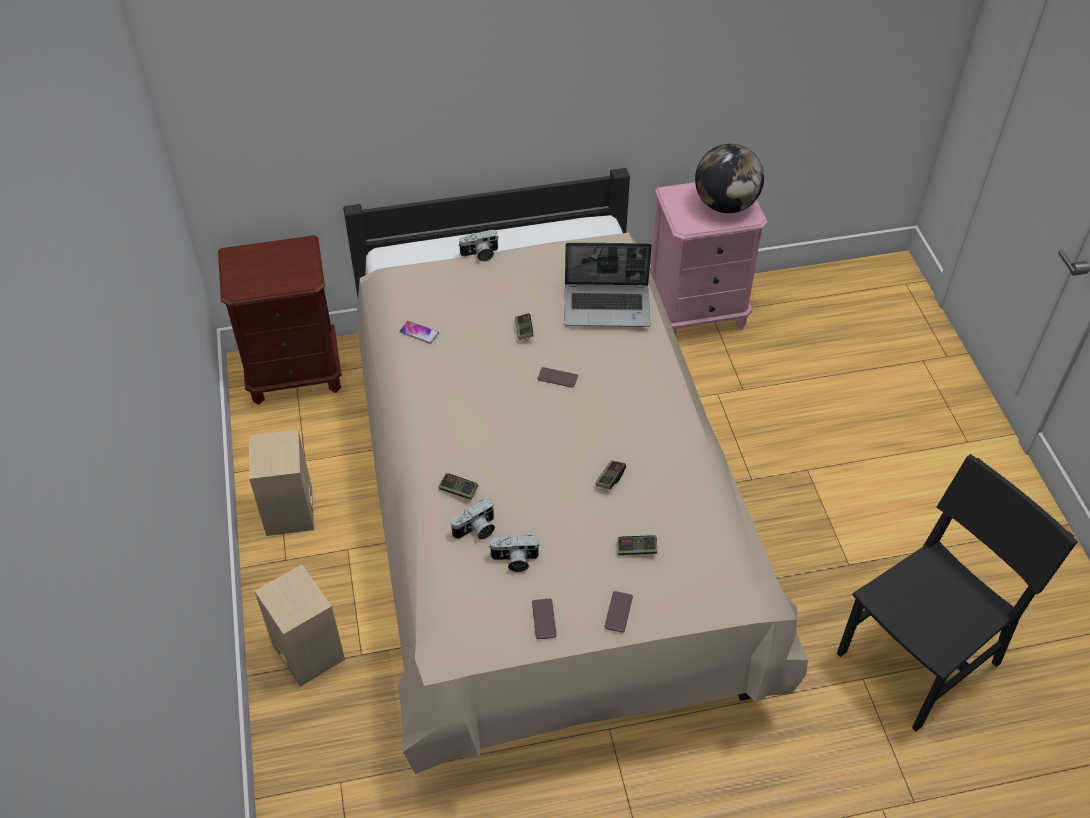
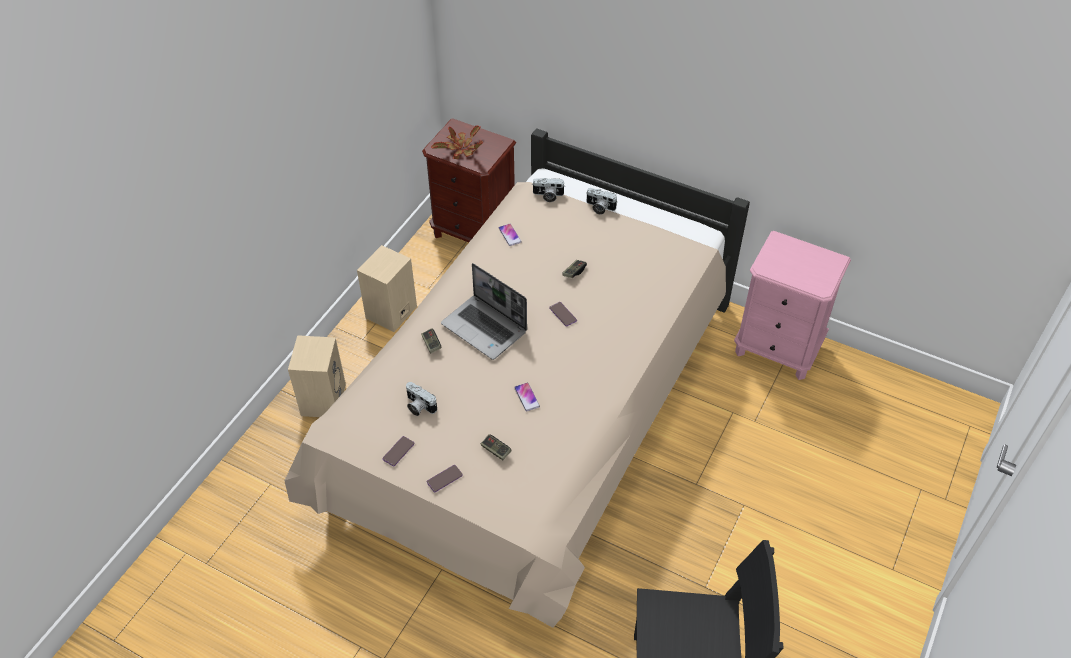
camera: 40 degrees right, 0 degrees up
camera [451,498,495,540] -> camera moved to [532,178,565,202]
laptop [564,242,652,327] -> laptop moved to [441,263,527,360]
game controller [595,461,626,489] -> phone [514,383,540,411]
globe [695,144,764,213] -> none
none -> potted plant [431,125,483,159]

